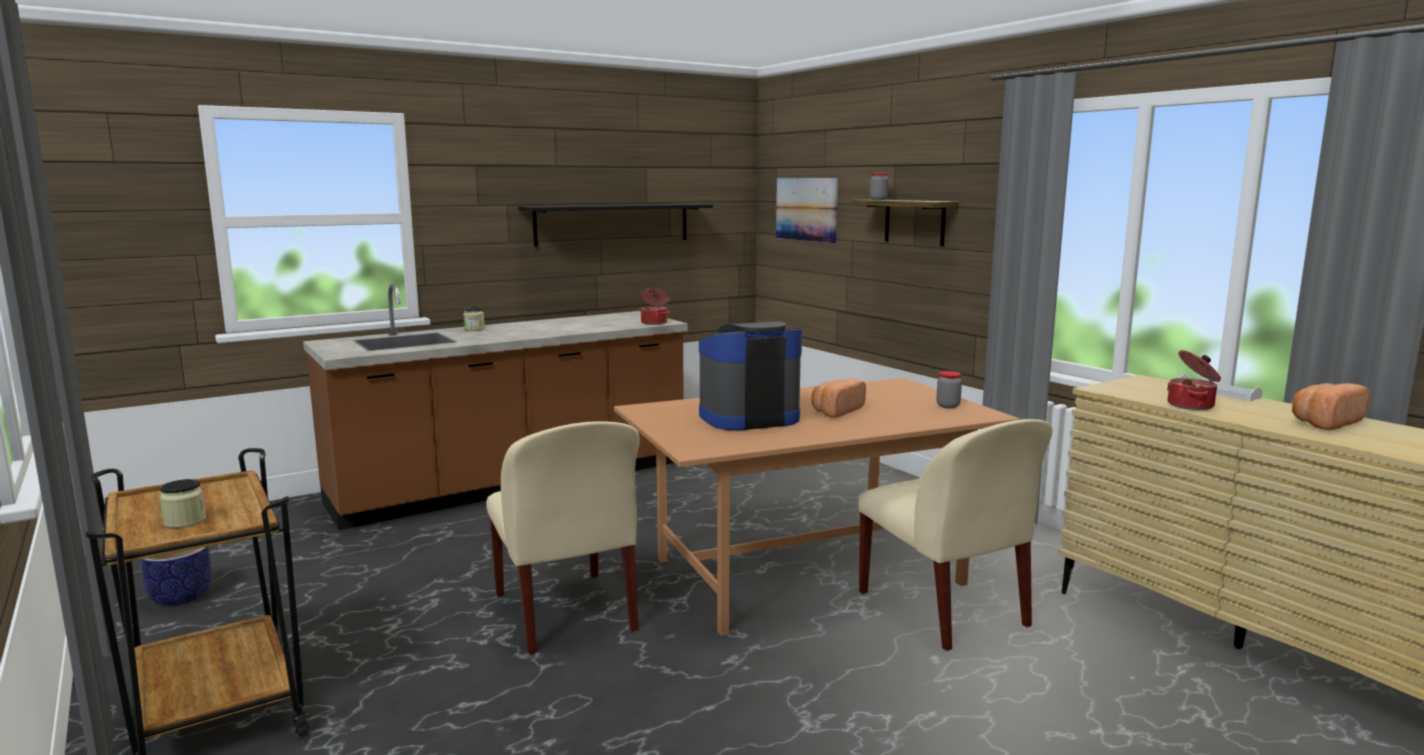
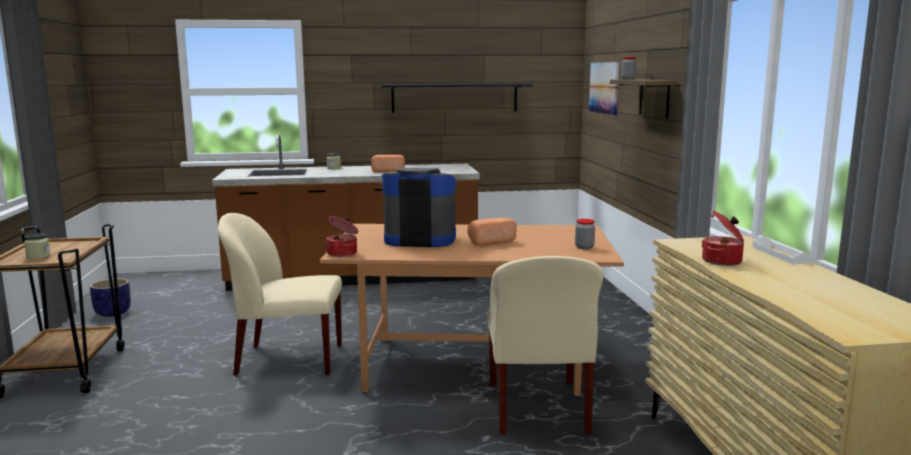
camera: 25 degrees right, 0 degrees up
beige chair [486,421,640,655] -> beige chair turned 90 degrees clockwise [218,213,342,375]
cooking pot [638,289,670,325] -> cooking pot moved to [326,216,358,257]
bread [1292,383,1370,430] -> bread moved to [371,155,405,172]

